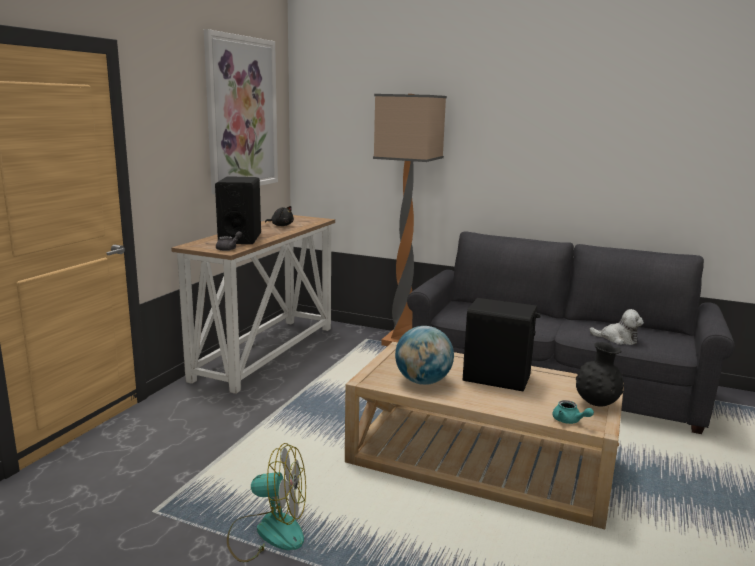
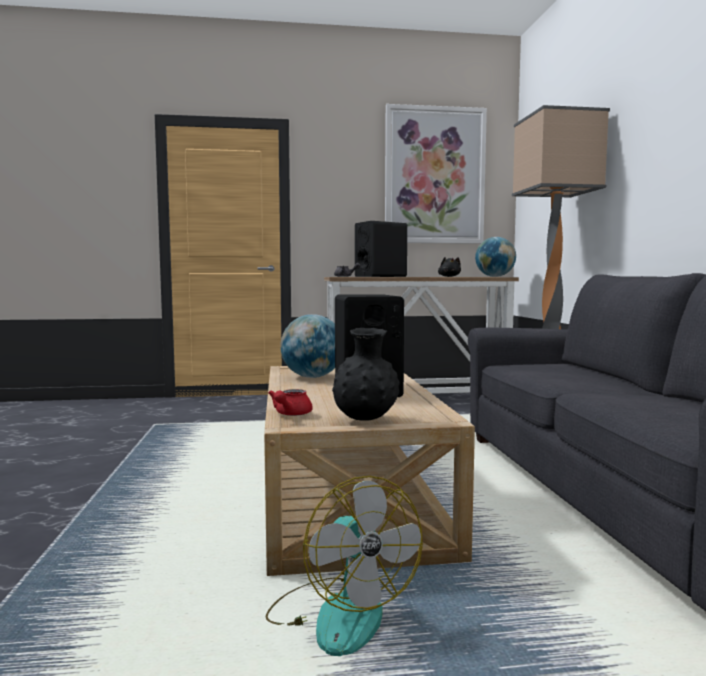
camera: 60 degrees right, 10 degrees down
fan [227,443,306,562] -> fan moved to [266,476,423,656]
turquoise teapot [553,400,594,424] -> red teapot [268,389,313,416]
plush toy [589,309,644,345] -> none
none -> globe [475,237,516,277]

